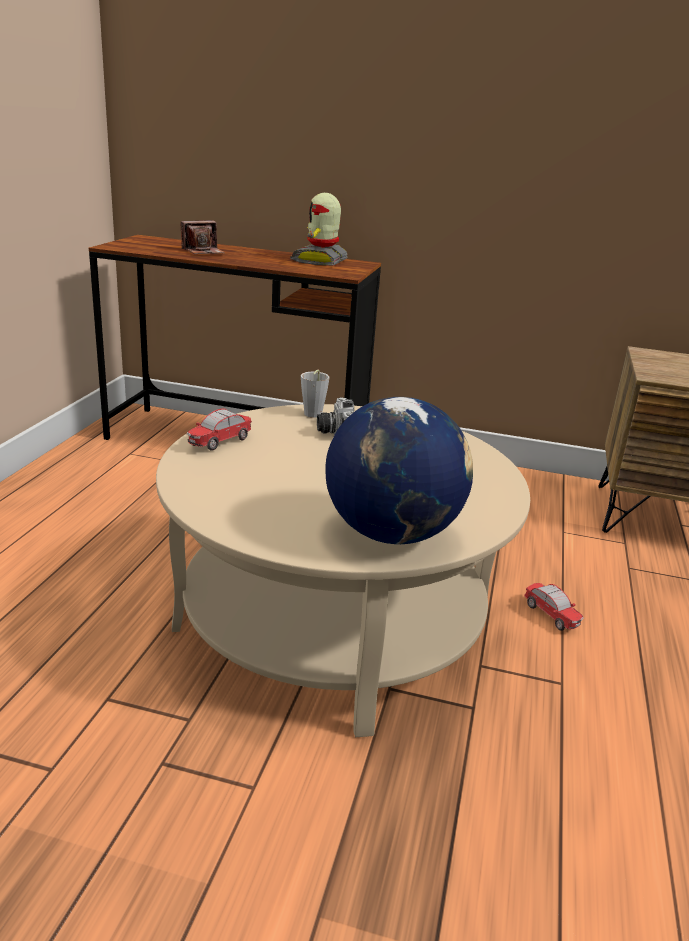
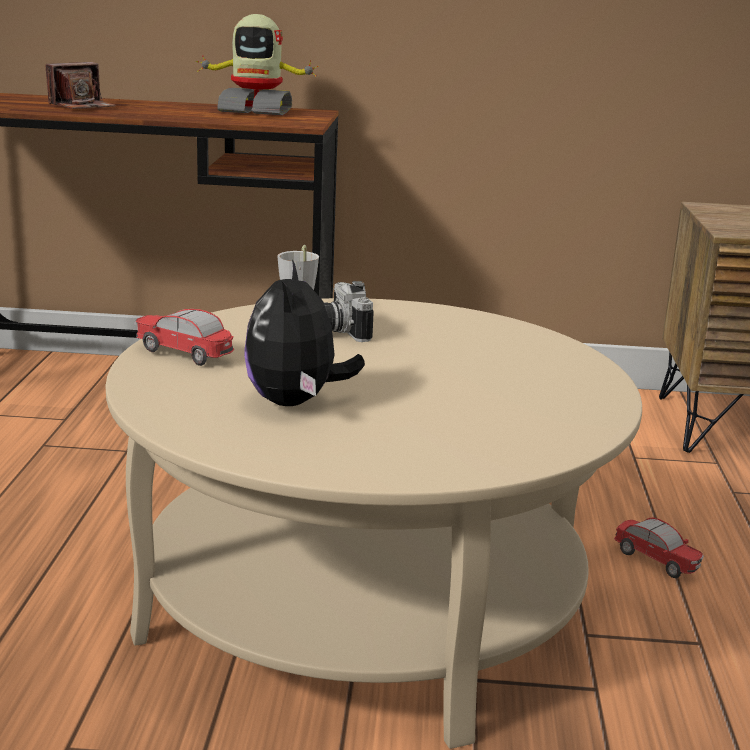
camera: 10 degrees left, 5 degrees down
toy car [187,408,252,451] -> toy car turned 90 degrees clockwise [134,309,234,366]
toy robot [290,193,348,266] -> toy robot turned 90 degrees counterclockwise [196,14,319,115]
globe [326,397,473,544] -> none
none -> plush toy [245,260,365,406]

